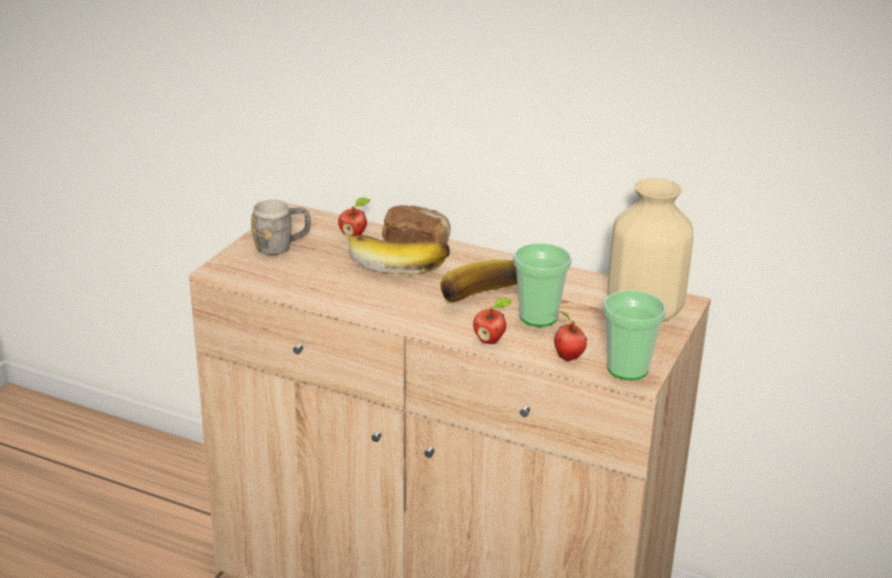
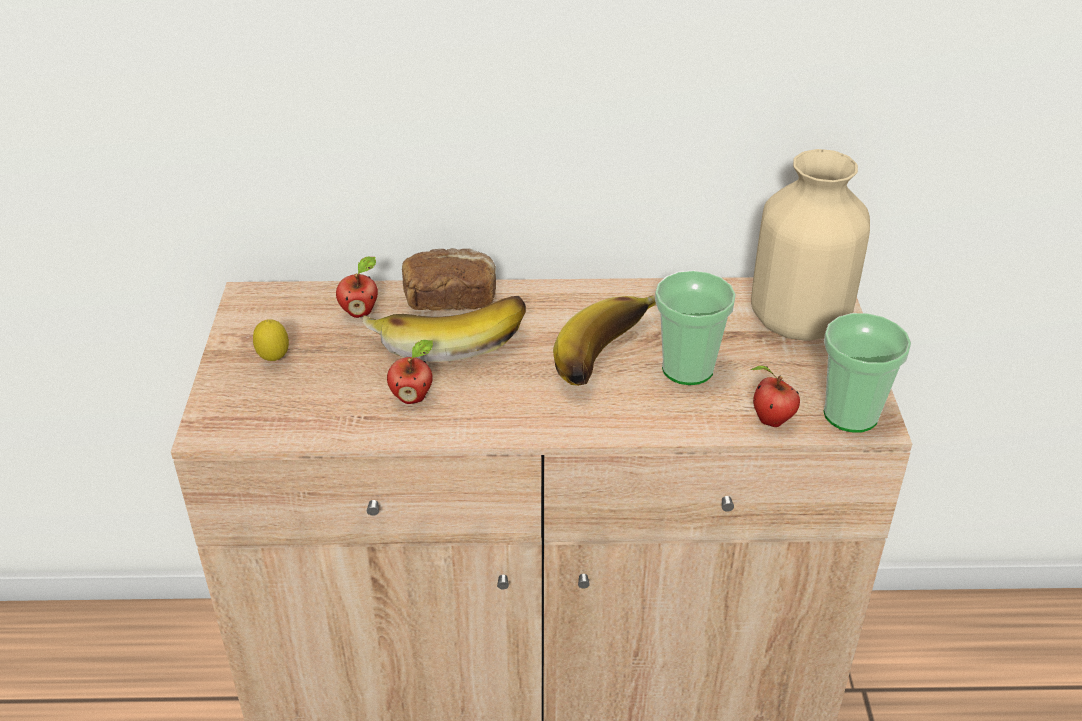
camera: 25 degrees left, 10 degrees up
grey mug [251,199,311,255] -> lemon [253,319,289,361]
apple [473,298,512,344] -> apple moved to [387,340,433,404]

